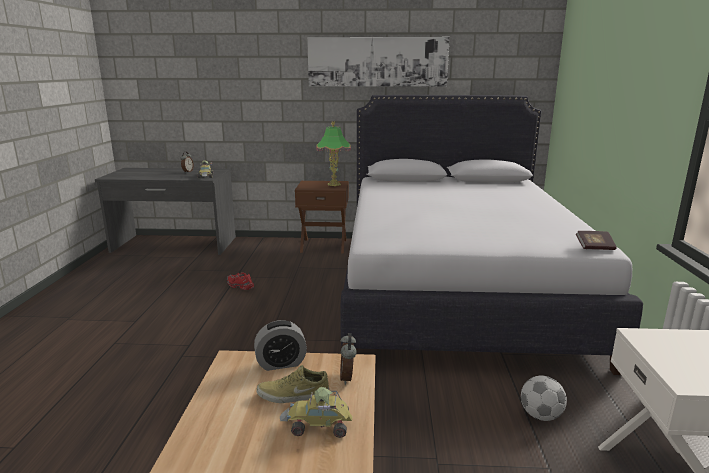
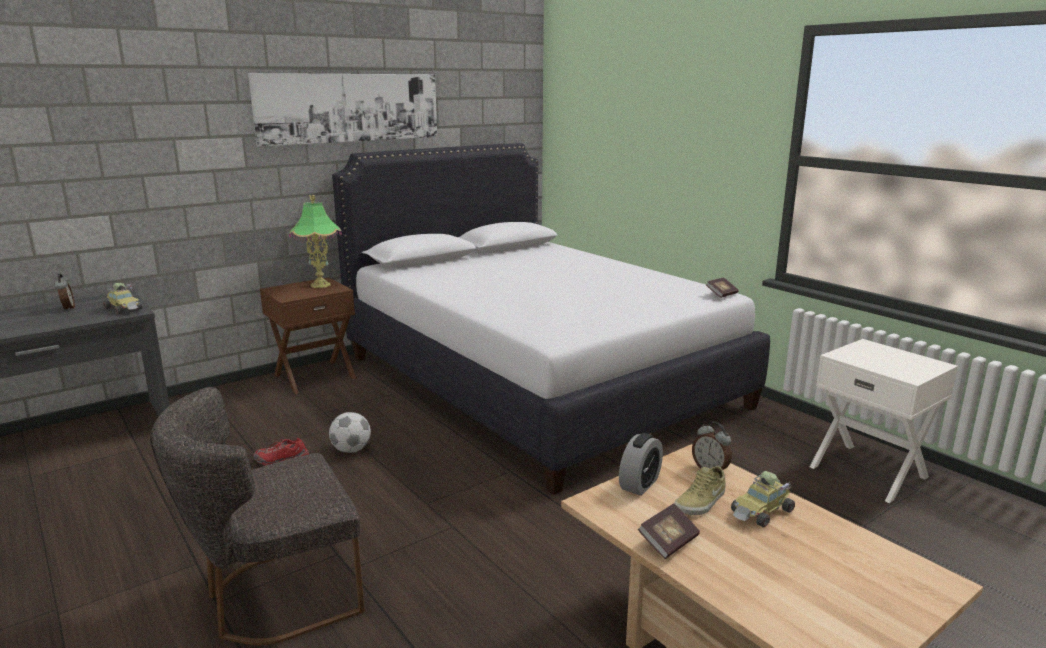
camera: 40 degrees left, 0 degrees up
football [521,376,567,421] -> football moved to [329,412,371,453]
none -> grey chair [150,387,365,646]
none -> book [638,503,700,559]

